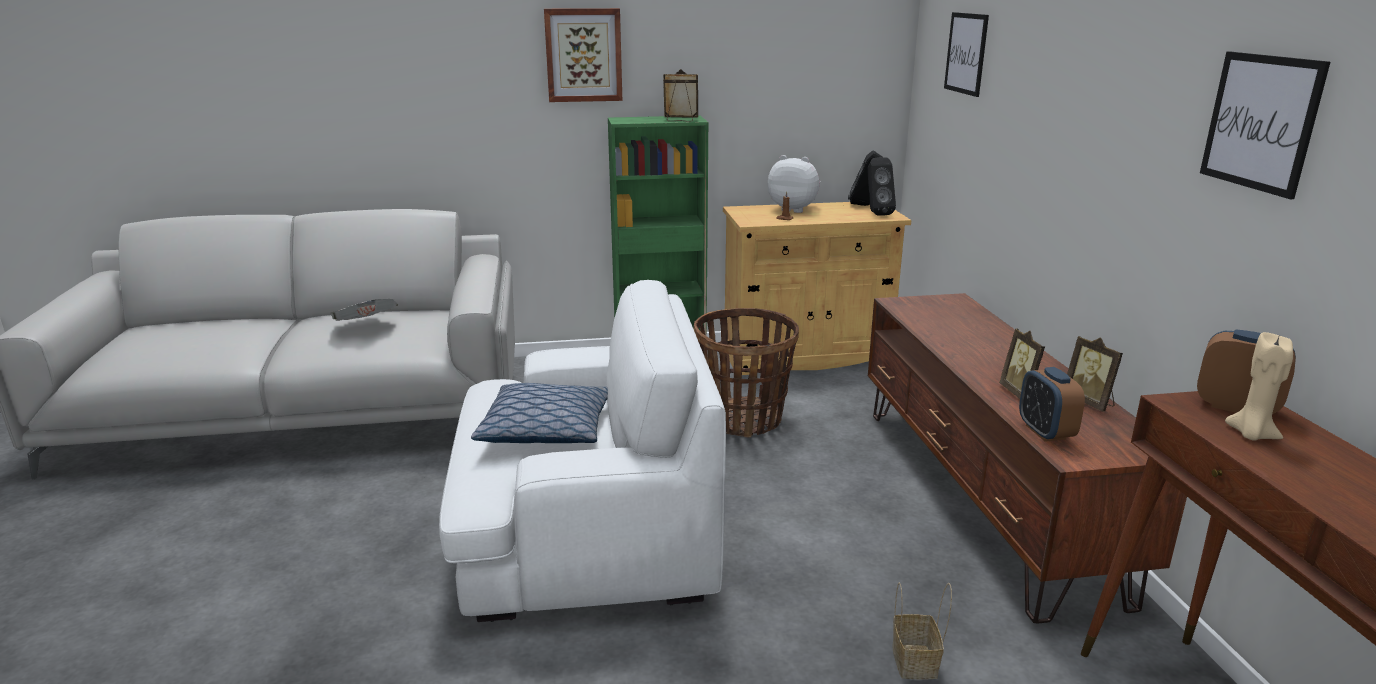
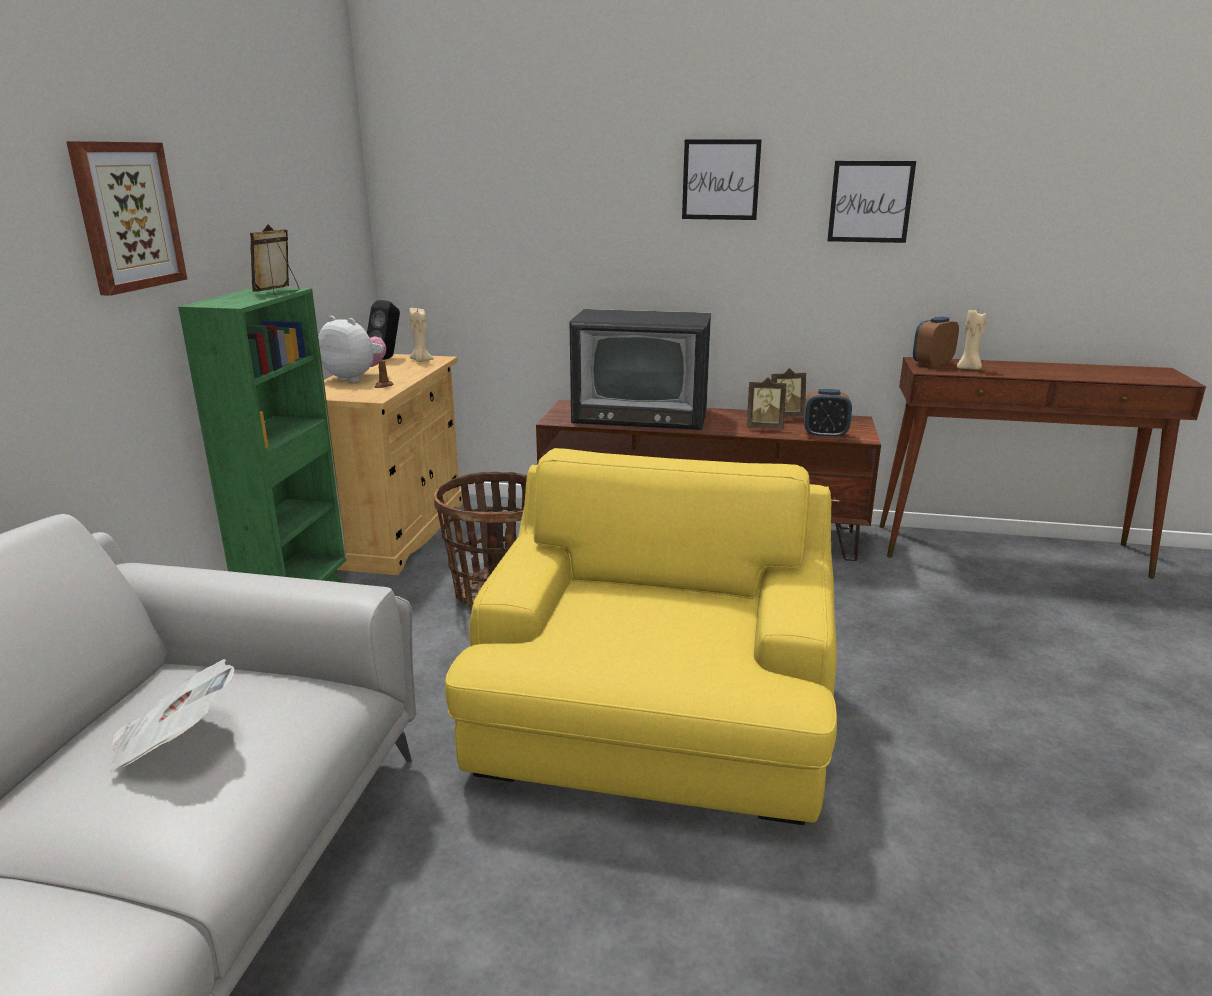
camera: 70 degrees left, 0 degrees up
white armchair [439,280,726,622] -> yellow armchair [445,448,837,825]
pillow [471,383,608,443] -> none
plush toy [768,155,821,213] -> plush toy turned 75 degrees clockwise [318,316,386,383]
black speaker [867,157,896,216] -> beige candle [409,308,434,362]
basket [892,582,952,680] -> none
picture [944,12,989,97] -> picture moved to [682,139,762,220]
none -> television [569,309,711,430]

